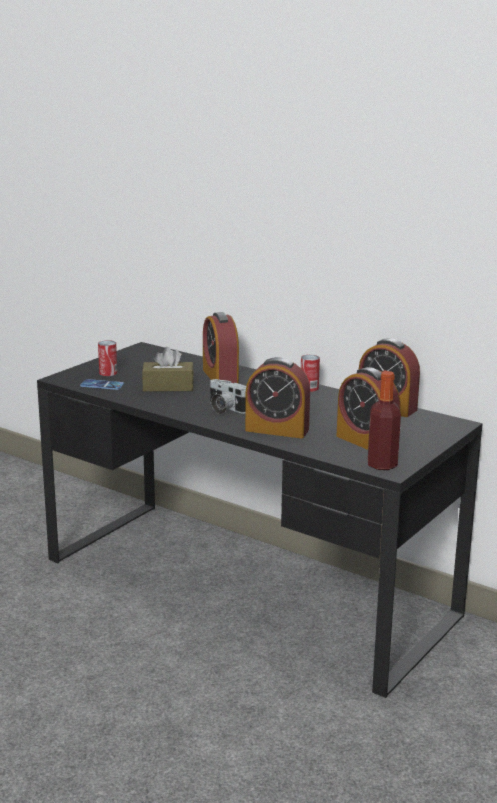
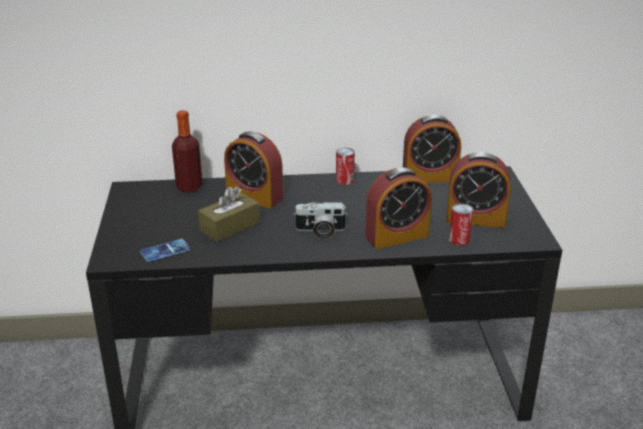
camera: 40 degrees left, 10 degrees up
can [98,340,117,376] -> can moved to [449,203,473,246]
bottle [368,371,401,470] -> bottle moved to [172,110,202,192]

